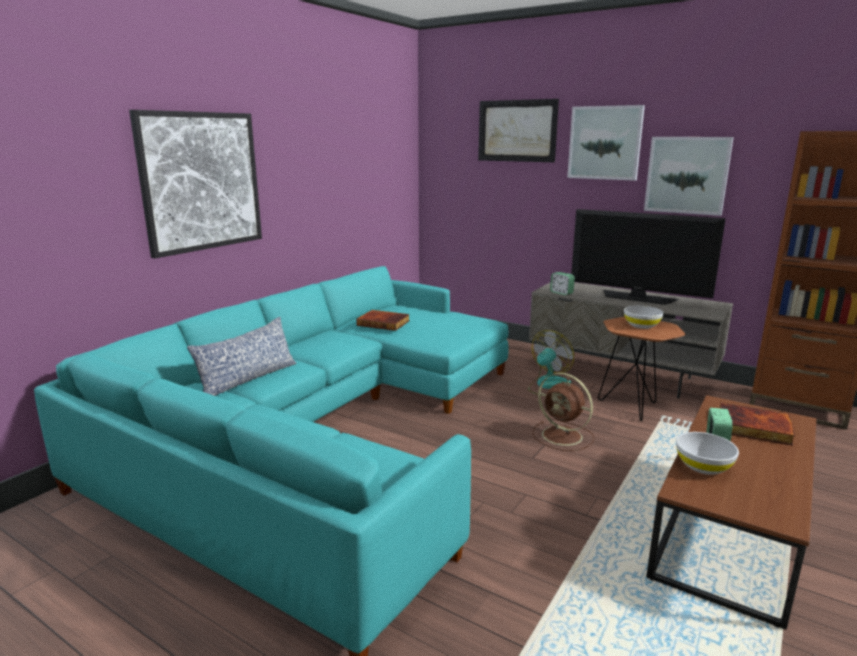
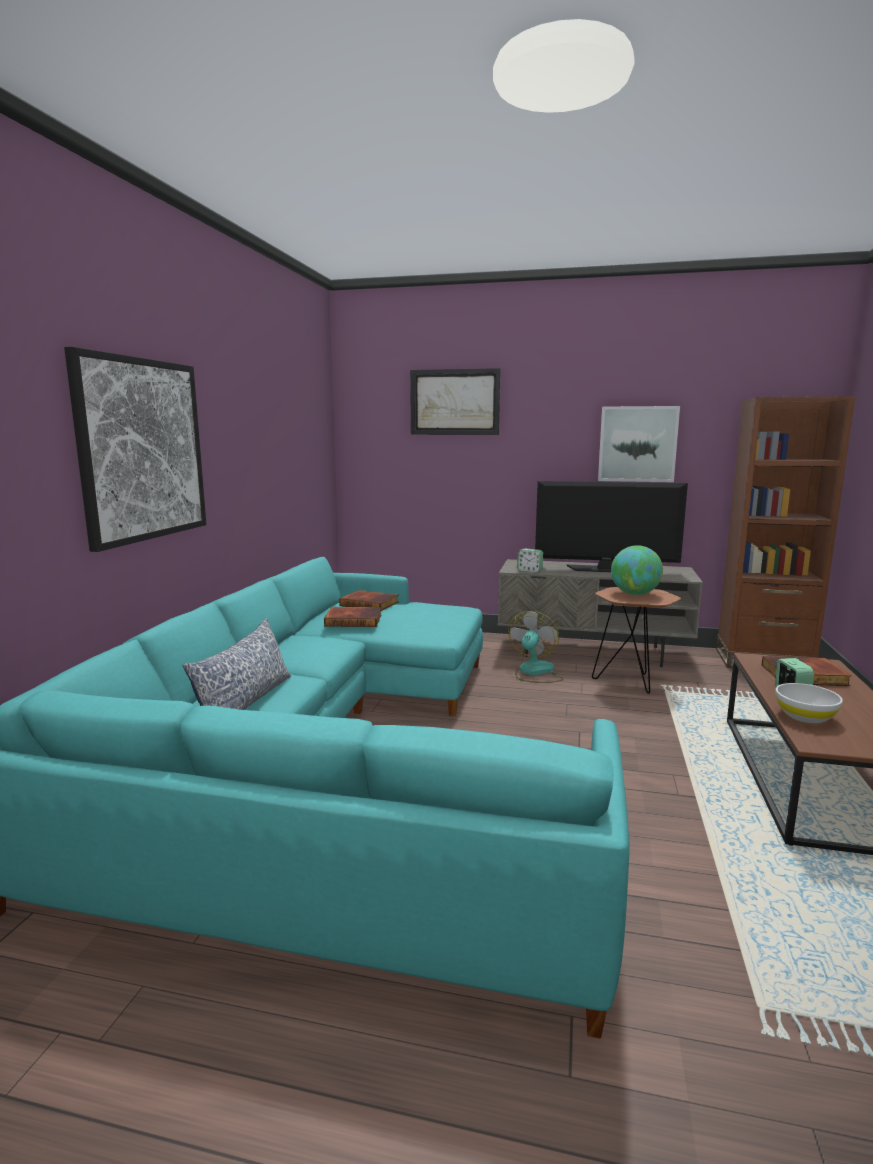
camera: 20 degrees left, 5 degrees down
brown fan [532,373,594,451] -> none
picture [567,105,645,181] -> none
white bowl [624,306,664,329] -> globe [611,545,663,595]
none -> book [339,590,398,611]

